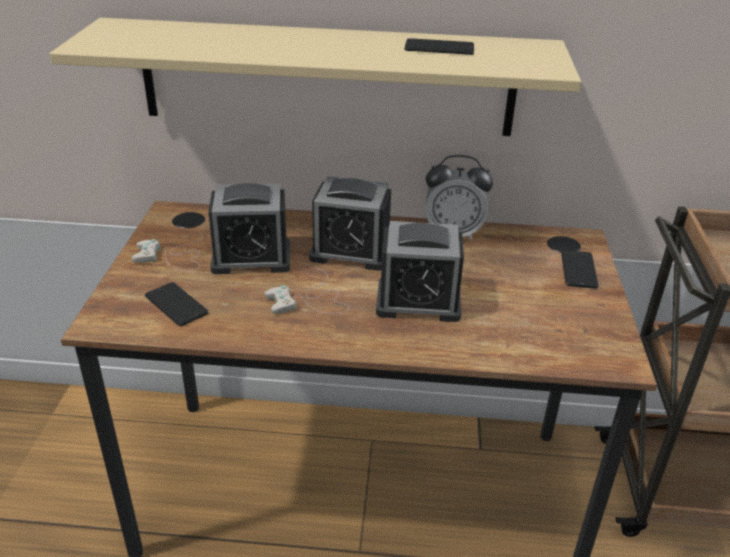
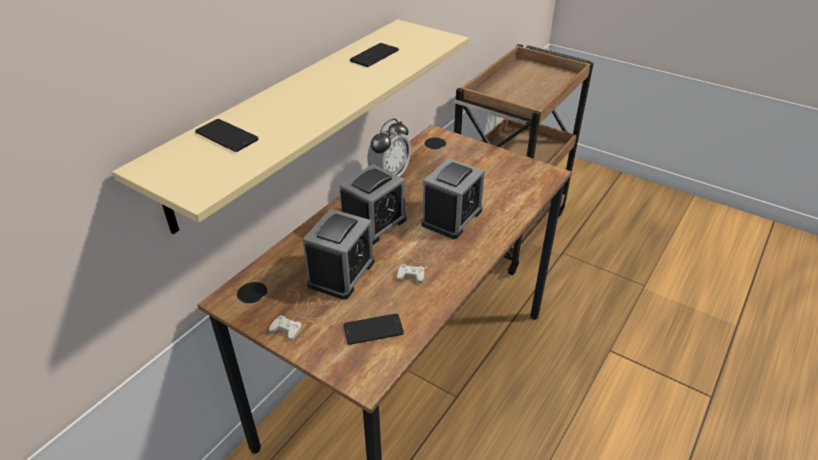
camera: 60 degrees left, 5 degrees up
phone [561,250,599,289] -> phone moved to [195,119,258,152]

